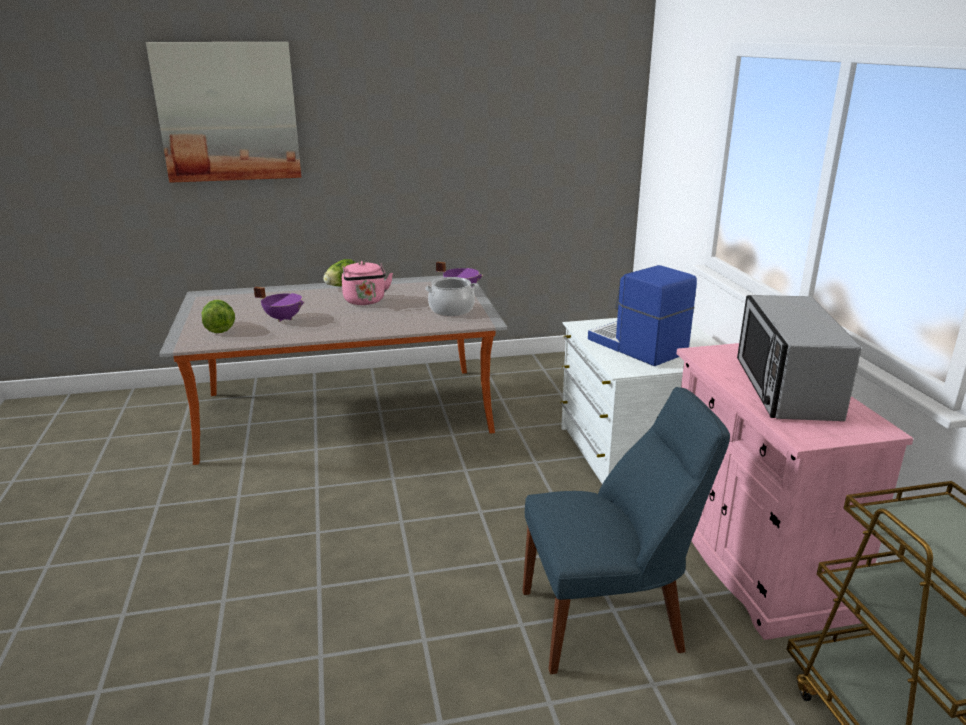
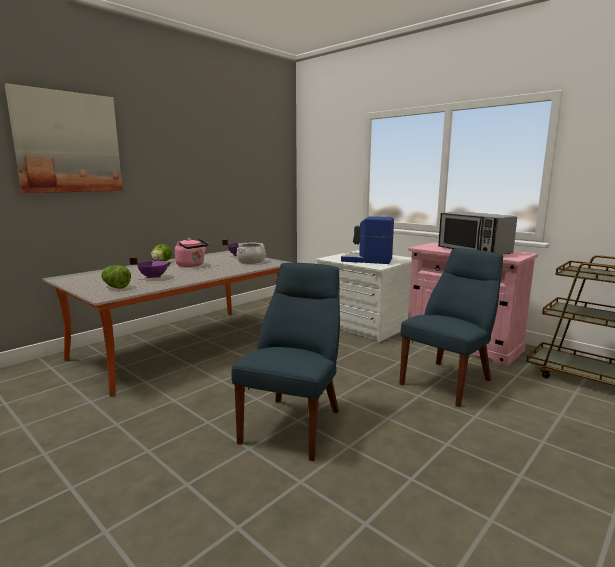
camera: 35 degrees left, 10 degrees down
none -> blue chair [232,263,340,461]

